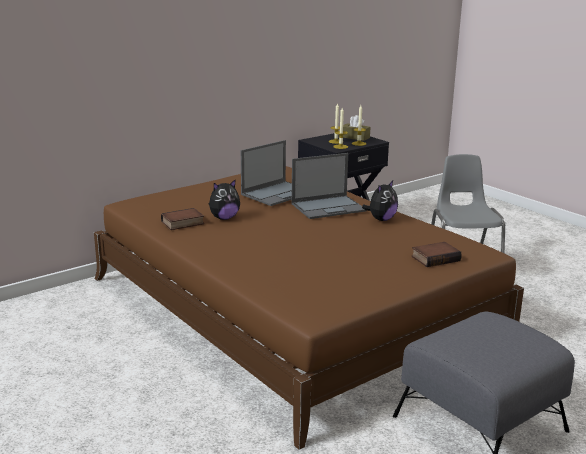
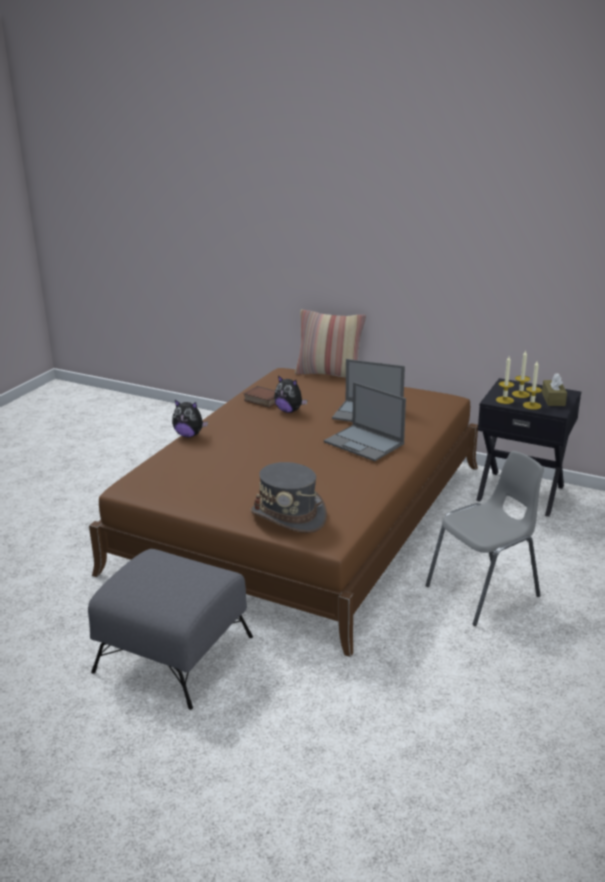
camera: 65 degrees right, 5 degrees up
plush toy [362,180,398,221] -> plush toy moved to [172,400,208,437]
book [411,242,462,267] -> grey hat [251,462,327,533]
none -> pillow [295,309,366,378]

